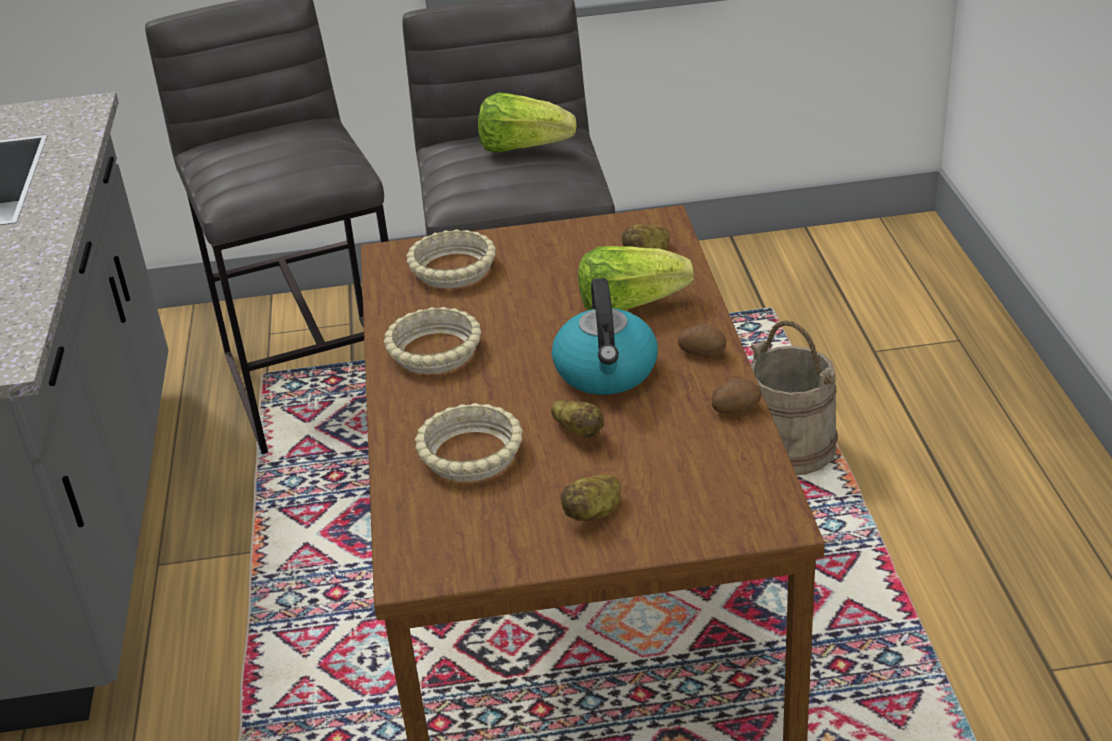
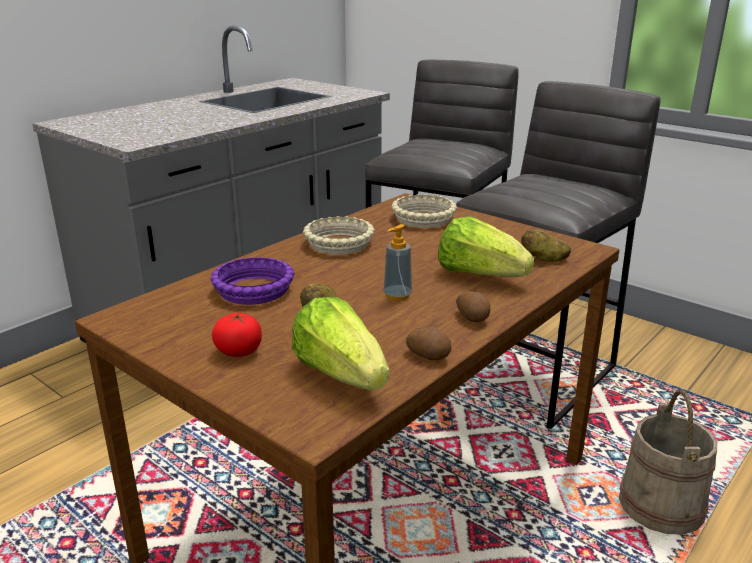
camera: 45 degrees right, 10 degrees down
beige bowl [415,403,523,481] -> purple bowl [210,257,294,305]
lettuce [478,93,577,153] -> lettuce moved to [292,297,389,390]
kettle [552,278,658,395] -> soap dispenser [384,224,412,301]
potato [561,475,621,521] -> tomato [212,312,262,357]

